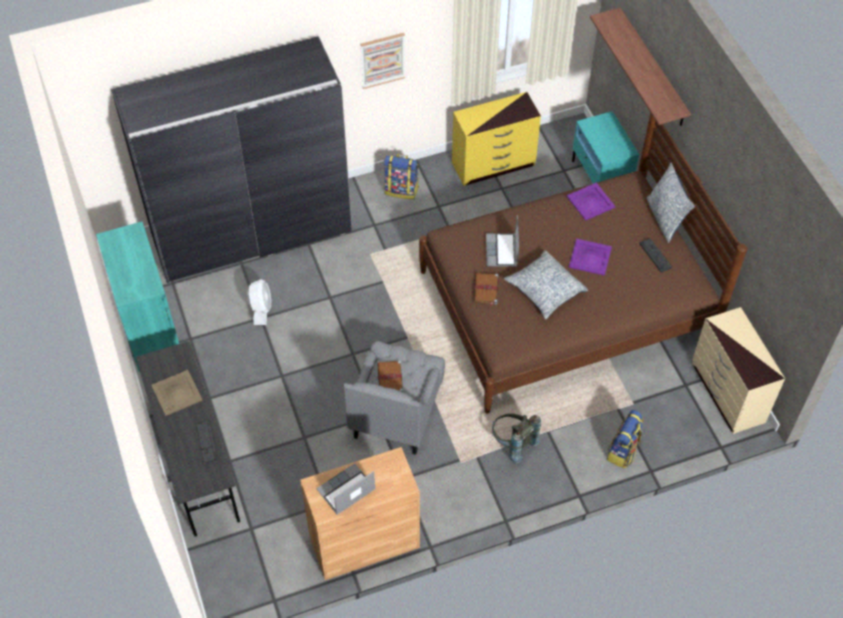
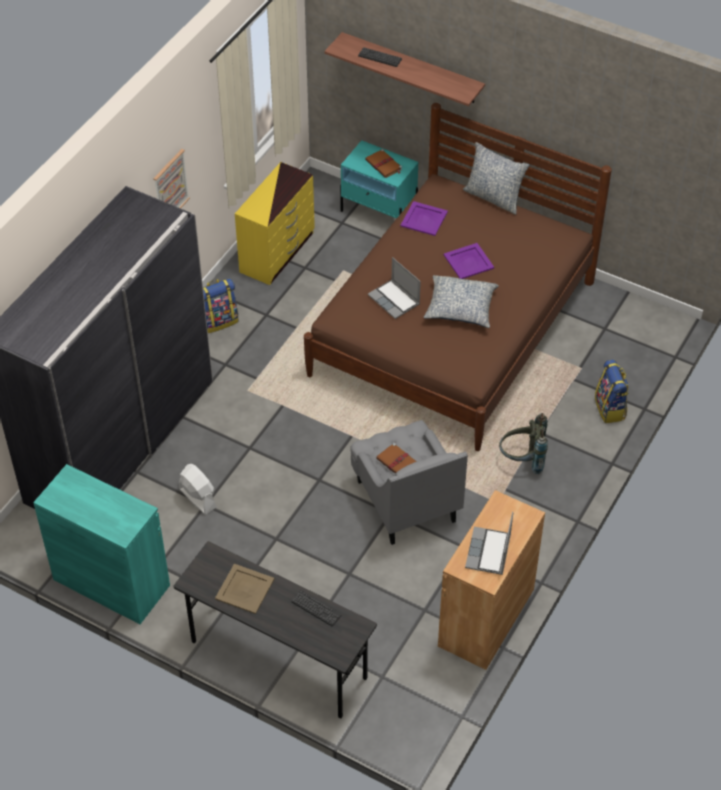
camera: 40 degrees left, 5 degrees down
brown book [474,273,498,307] -> brown book moved to [365,149,402,178]
keyboard [639,238,672,273] -> keyboard moved to [358,48,402,67]
beige dresser [692,307,785,434] -> none

